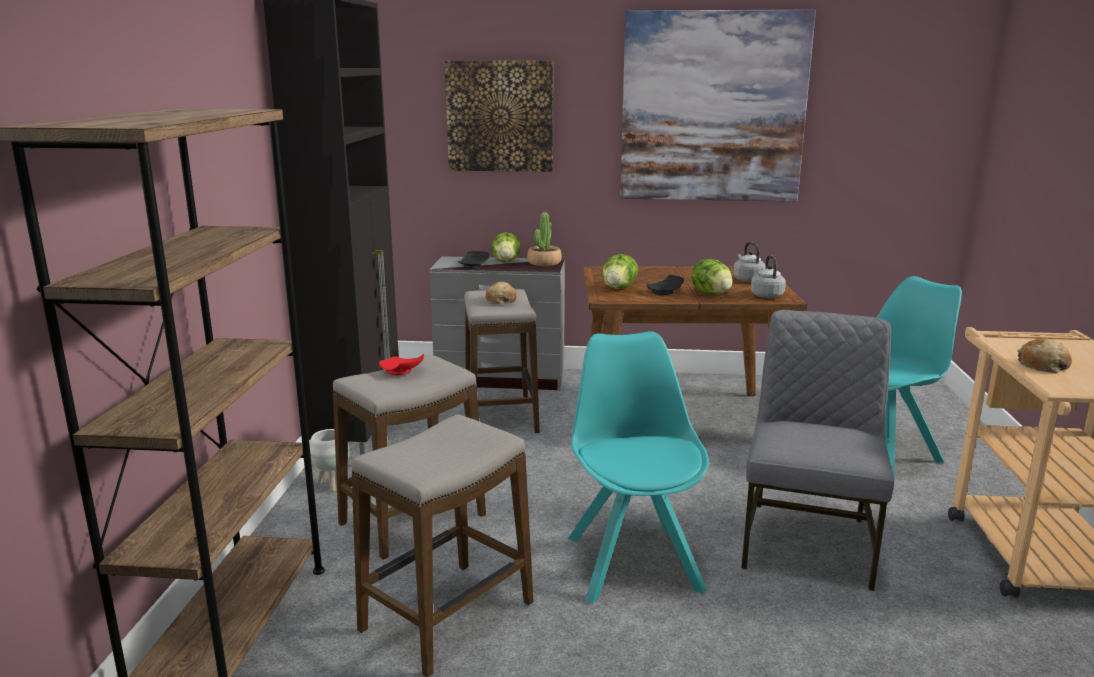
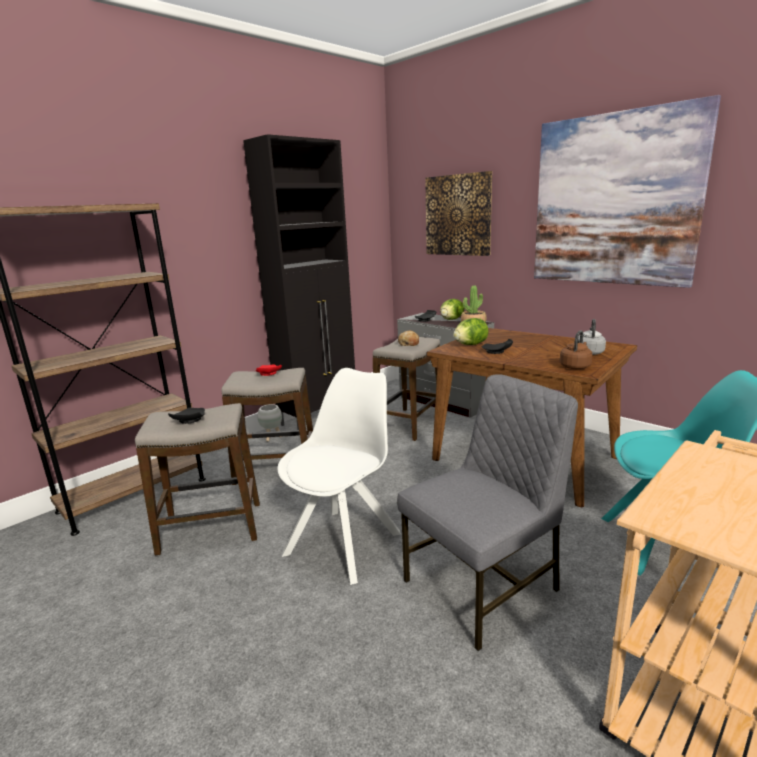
camera: 40 degrees right, 0 degrees up
turquoise chair [568,331,709,603] -> white chair [278,368,401,585]
lettuce [691,259,733,295] -> none
grey kettle [751,255,786,298] -> brown kettle [560,330,593,369]
bread [1018,338,1072,373] -> none
none -> black plate [168,408,205,424]

